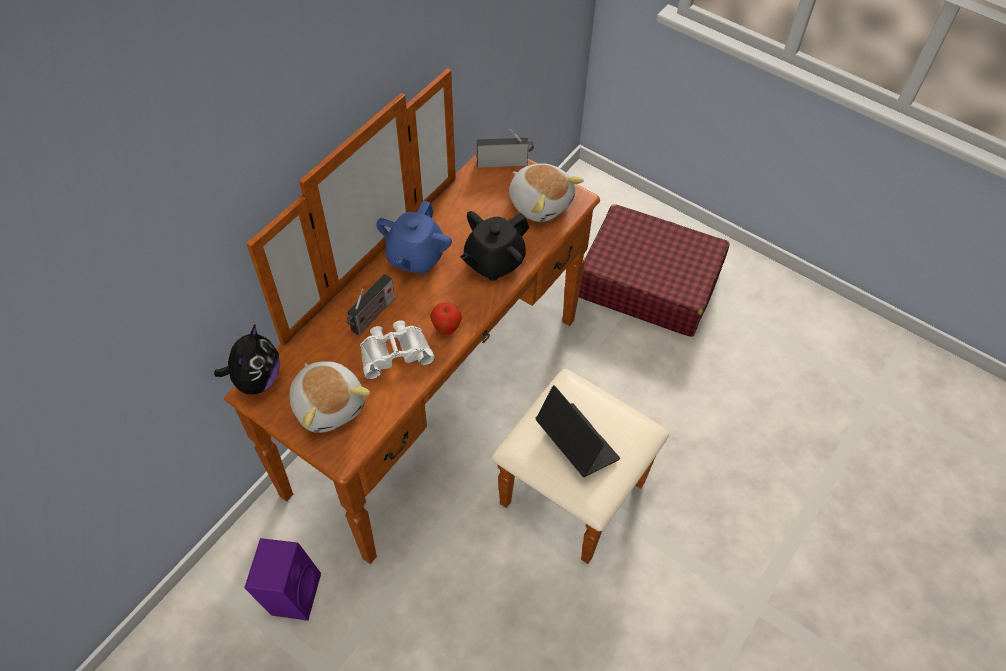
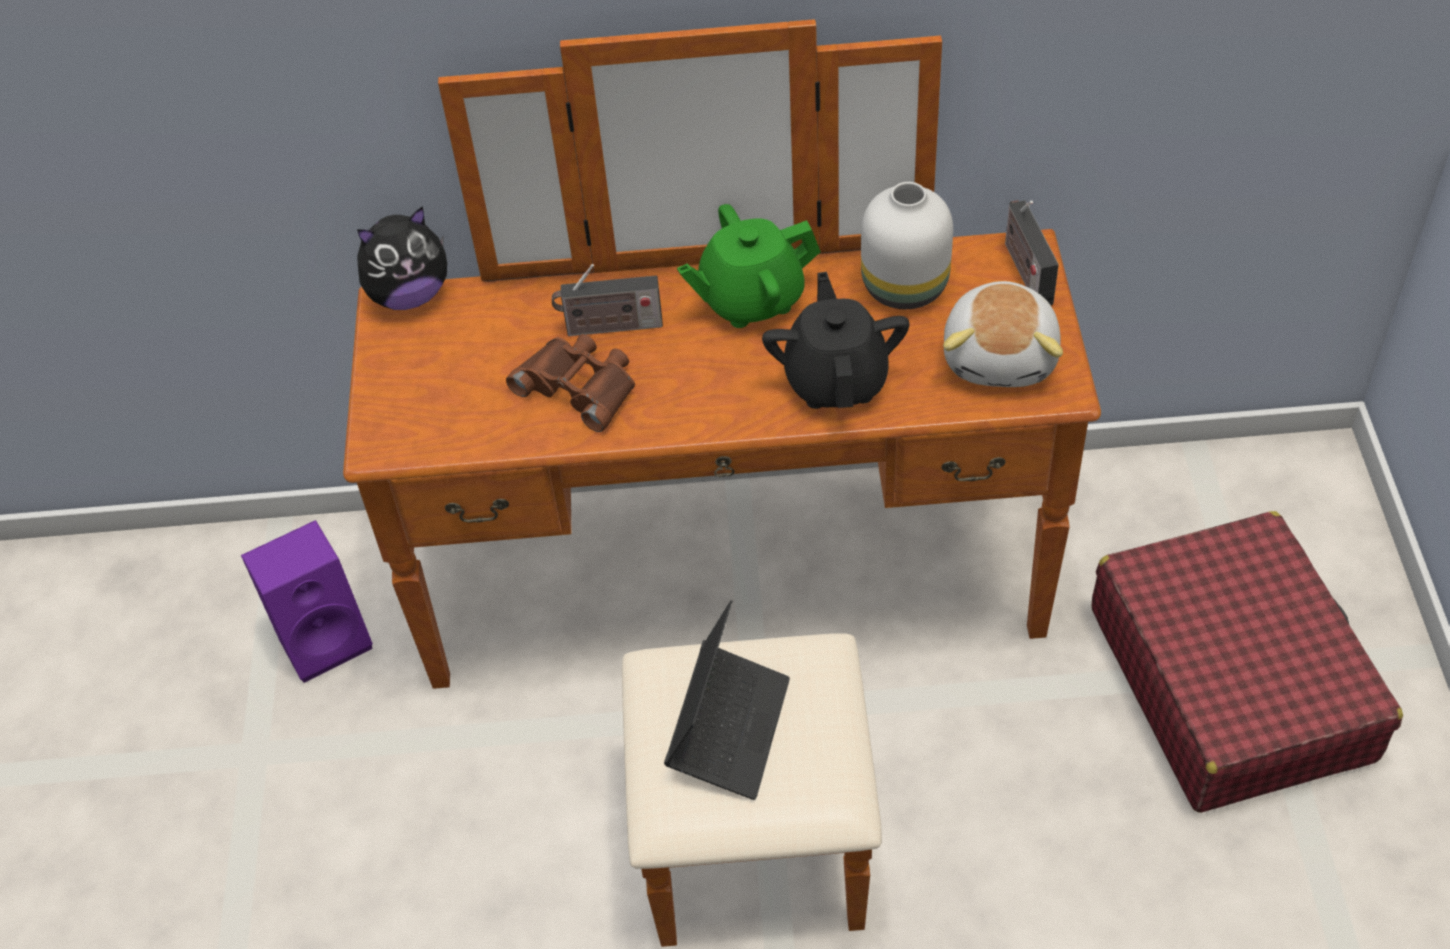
camera: 55 degrees right, 5 degrees down
plush toy [289,361,370,433] -> none
white binoculars [360,320,435,379] -> brown binoculars [506,334,635,432]
blue teapot [376,200,452,274] -> green teapot [677,204,821,328]
apple [430,302,462,335] -> none
black teapot [460,211,529,281] -> black teapot turned 75 degrees clockwise [762,272,909,409]
radio [477,129,534,168] -> radio turned 150 degrees counterclockwise [1005,200,1059,305]
none -> white vase [861,182,953,309]

